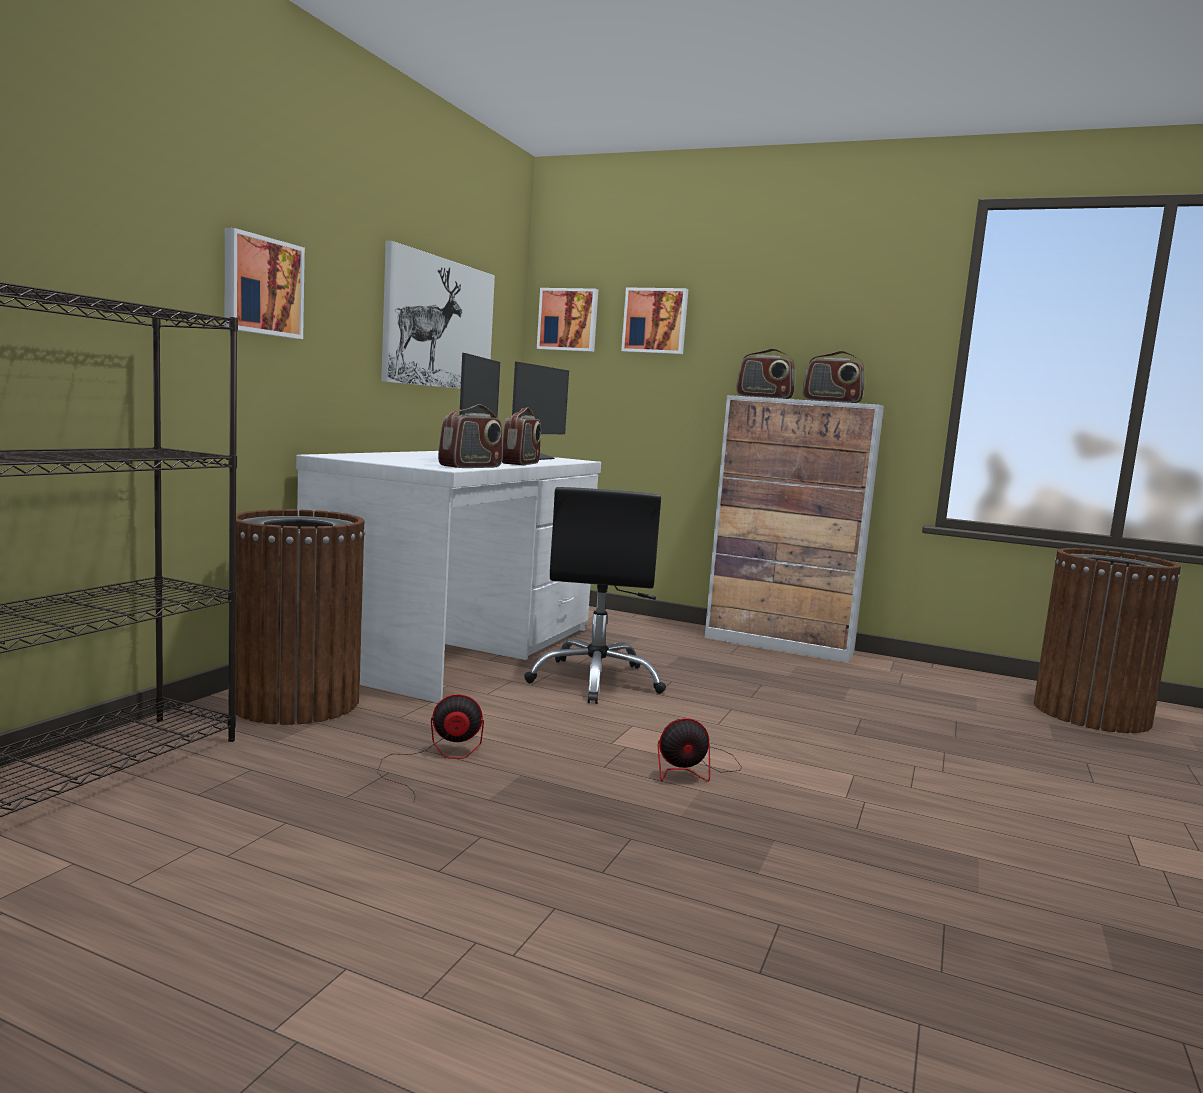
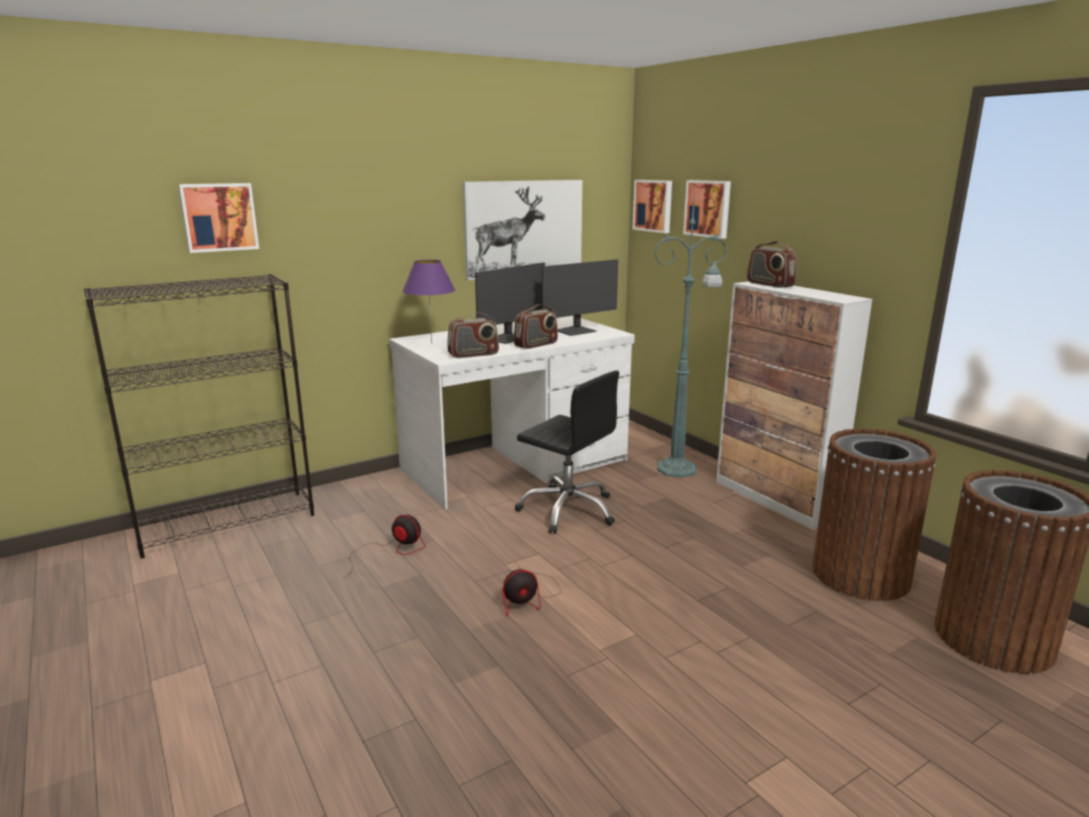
camera: 35 degrees right, 10 degrees up
picture [225,228,305,339] -> picture moved to [178,183,259,253]
brown trash can [235,509,365,725] -> brown trash can moved to [812,428,937,601]
black office chair [524,487,666,704] -> black office chair turned 90 degrees counterclockwise [515,370,619,534]
fan [658,718,742,782] -> fan turned 45 degrees counterclockwise [502,565,561,616]
radio [803,351,864,403] -> none
none -> purple table lamp [402,260,455,344]
none -> green floor lamp [654,191,727,477]

